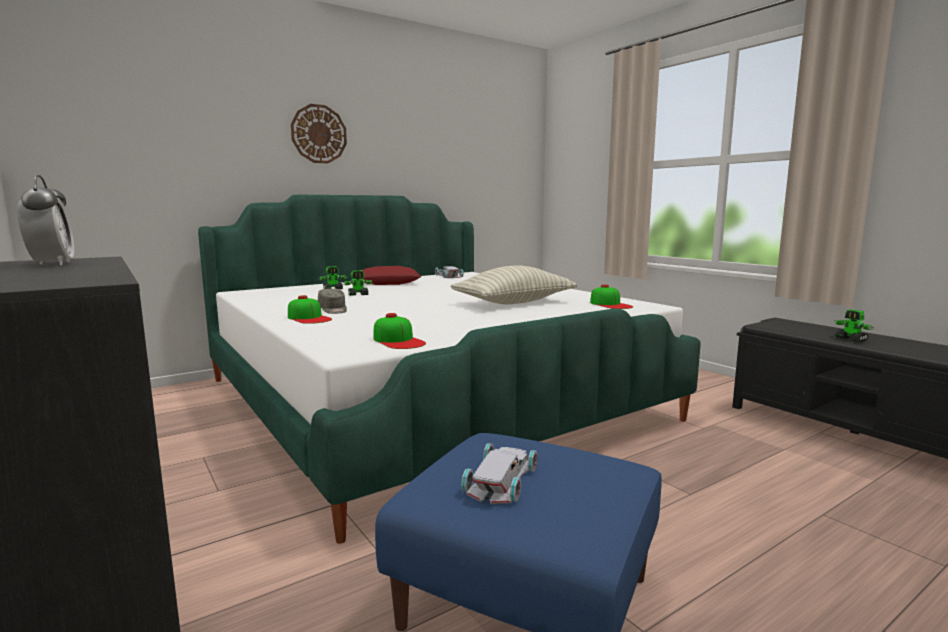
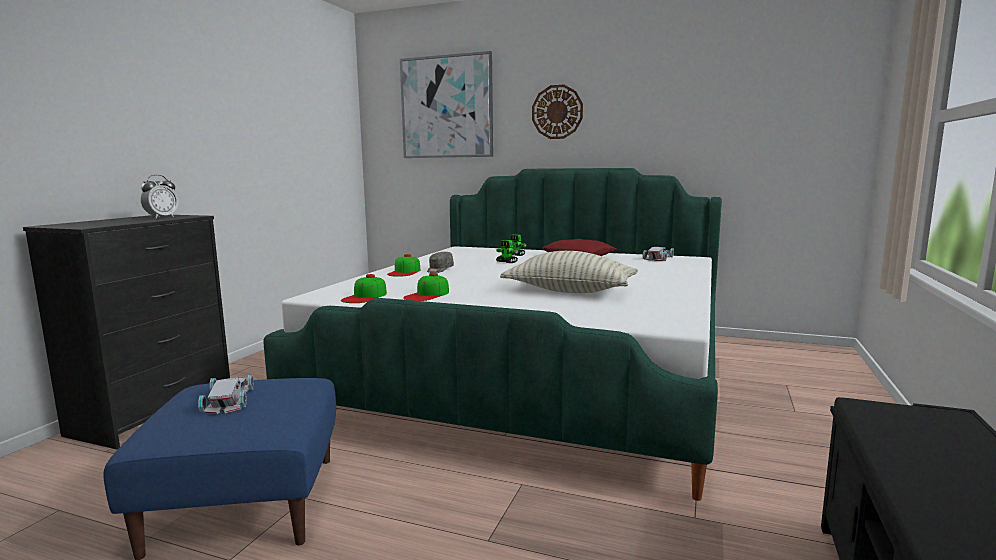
camera: 55 degrees right, 0 degrees up
white toy car [461,443,537,504] -> white toy car turned 90 degrees counterclockwise [198,375,254,414]
cap [590,284,633,309] -> cap moved to [403,273,449,301]
toy robot [834,309,874,342] -> none
none -> picture [400,51,493,158]

